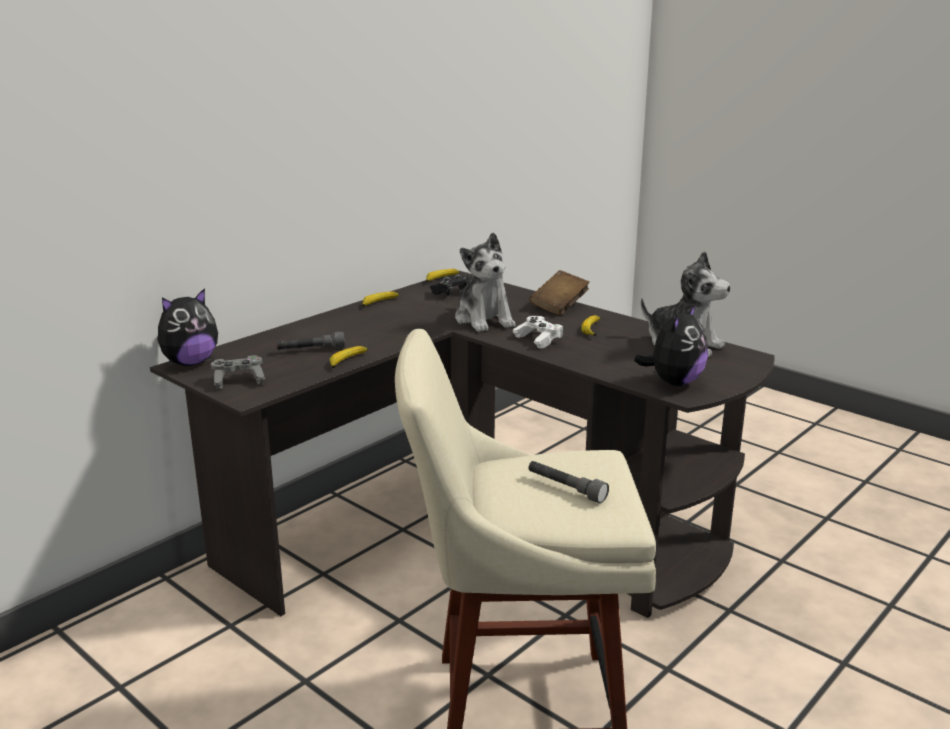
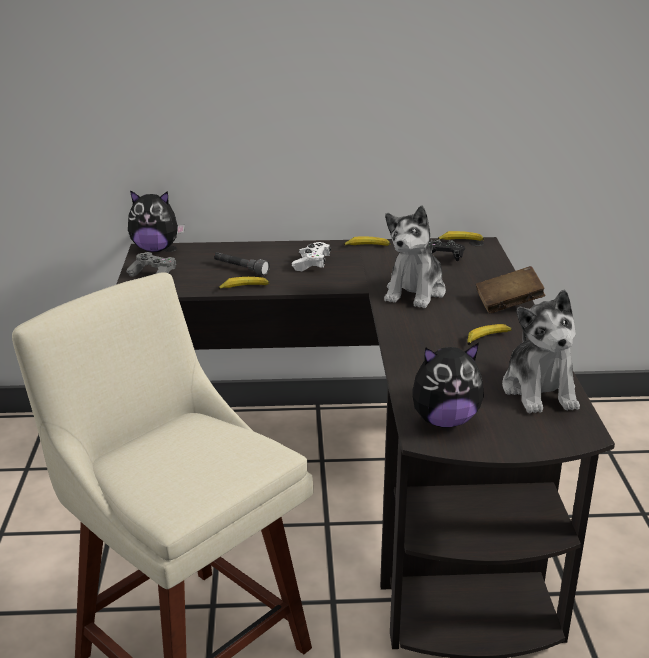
camera: 45 degrees right, 5 degrees up
white game controller [513,316,564,349] -> white game controller moved to [292,242,331,271]
grey flashlight [529,461,609,503] -> none

